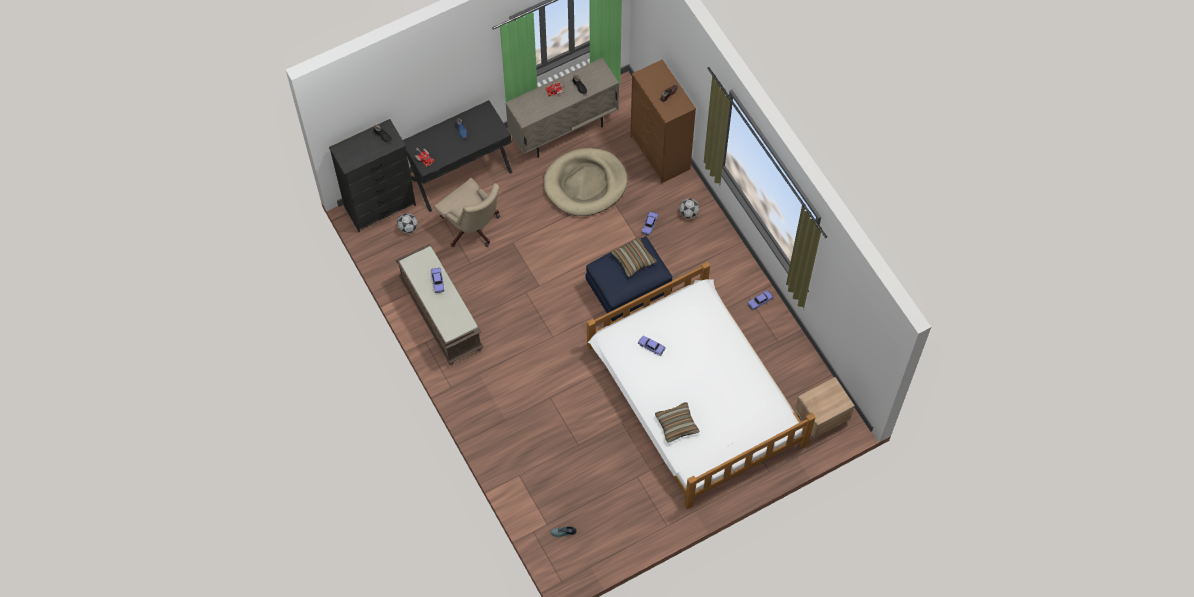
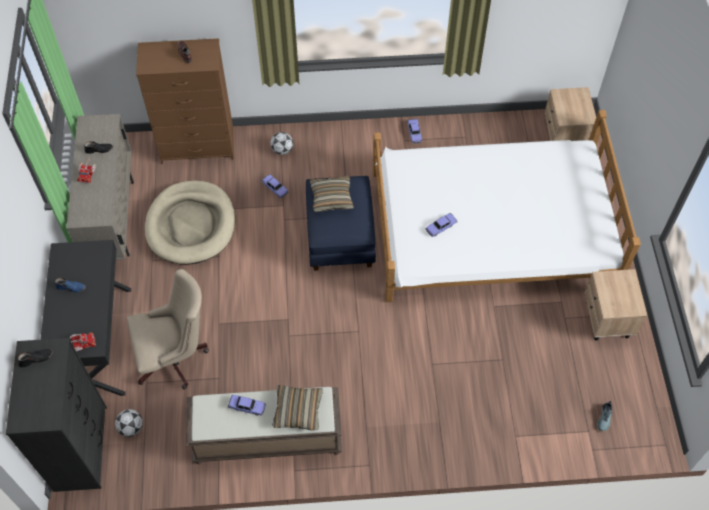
camera: 65 degrees left, 5 degrees down
pillow [655,402,700,443] -> pillow moved to [272,385,323,430]
none -> beige nightstand [584,269,647,340]

